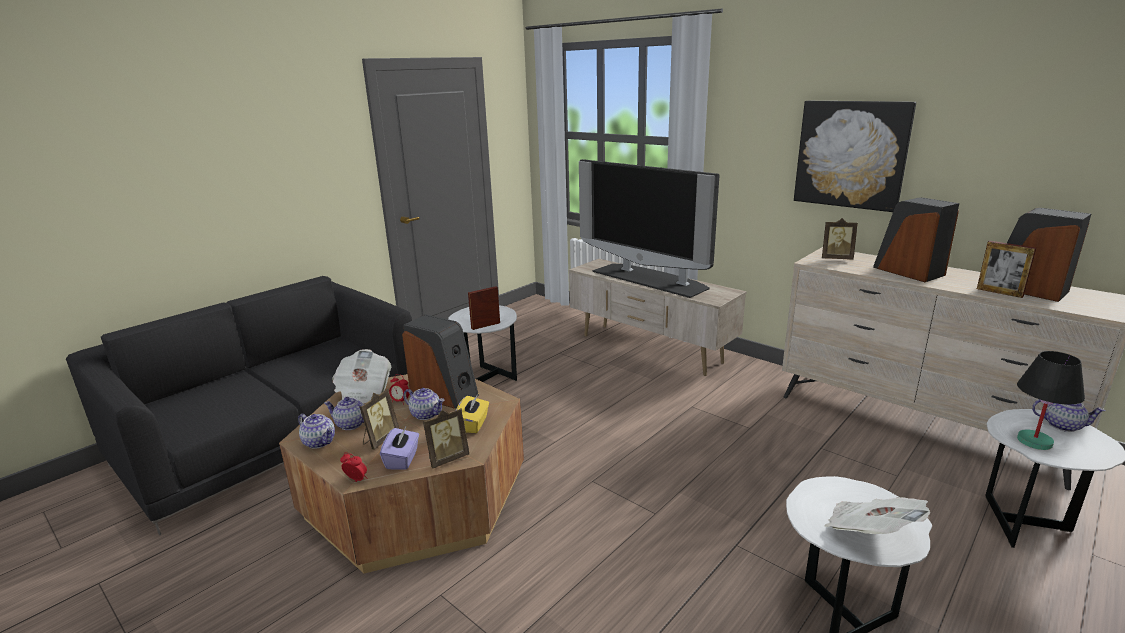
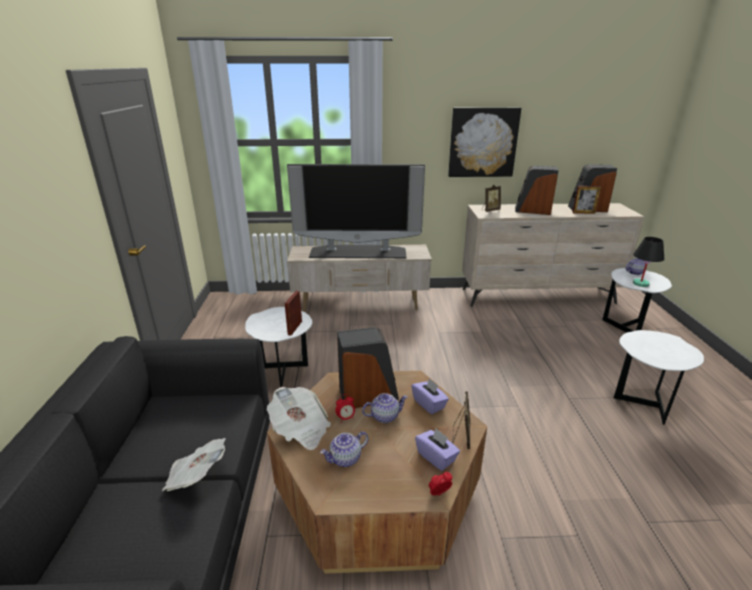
camera: 45 degrees left, 5 degrees up
teapot [298,414,335,449] -> none
picture frame [360,389,399,450] -> none
yellow tissue box [455,394,489,433] -> purple tissue box [411,378,449,414]
newspaper [825,497,930,534] -> newspaper moved to [162,438,225,491]

